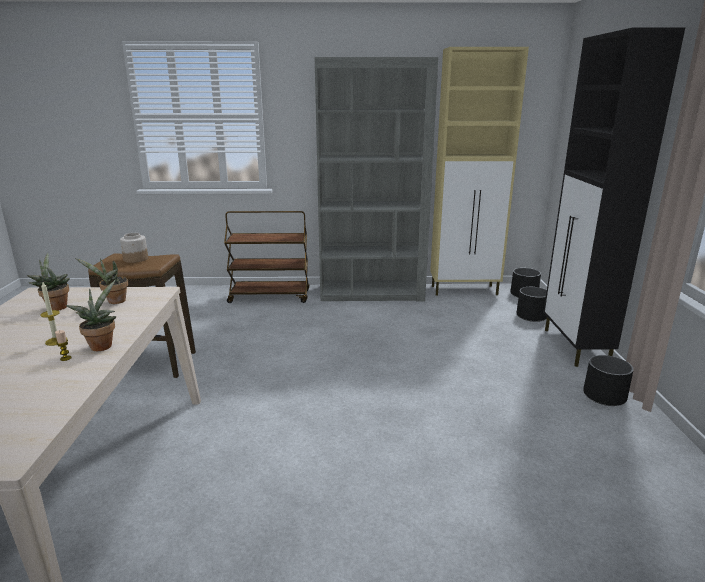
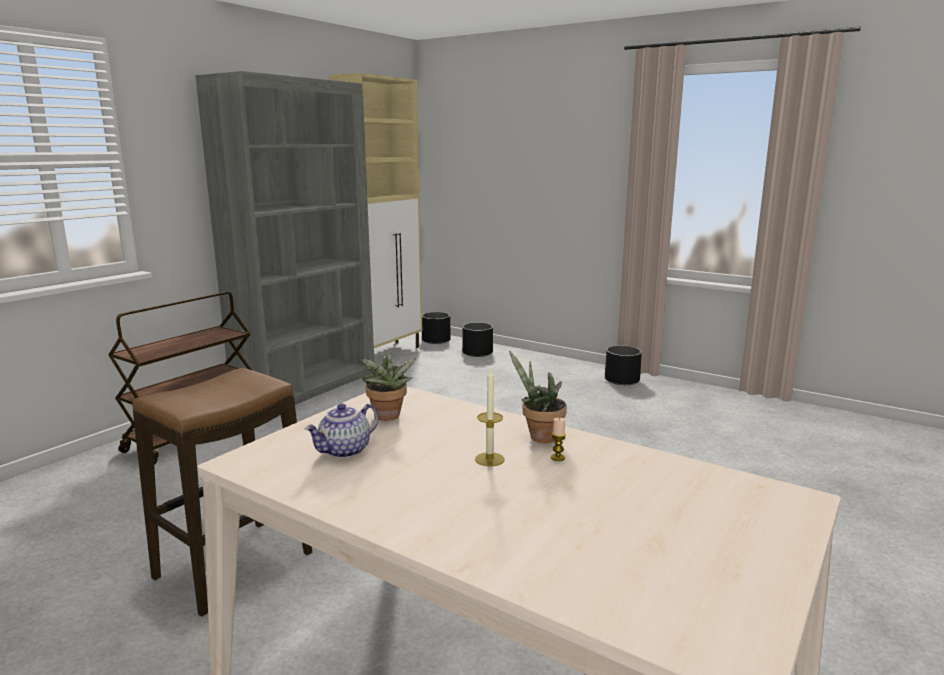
camera: 55 degrees left, 5 degrees down
potted plant [27,253,70,310] -> teapot [305,404,379,459]
jar [120,233,148,263] -> none
black cabinet [543,27,685,367] -> none

